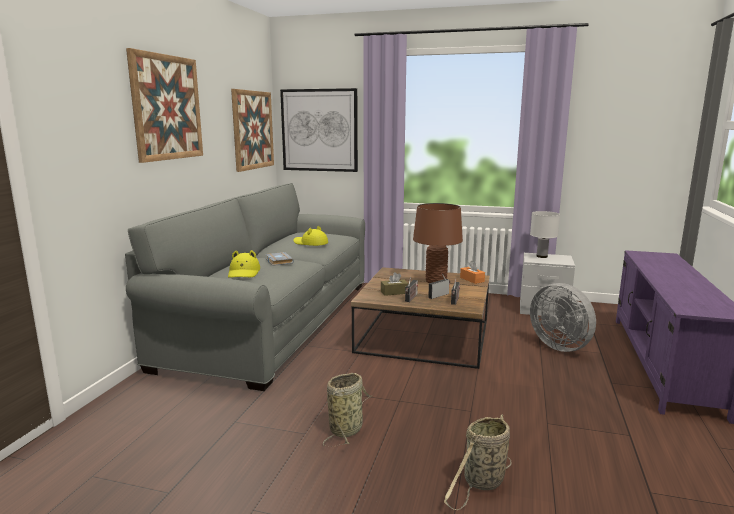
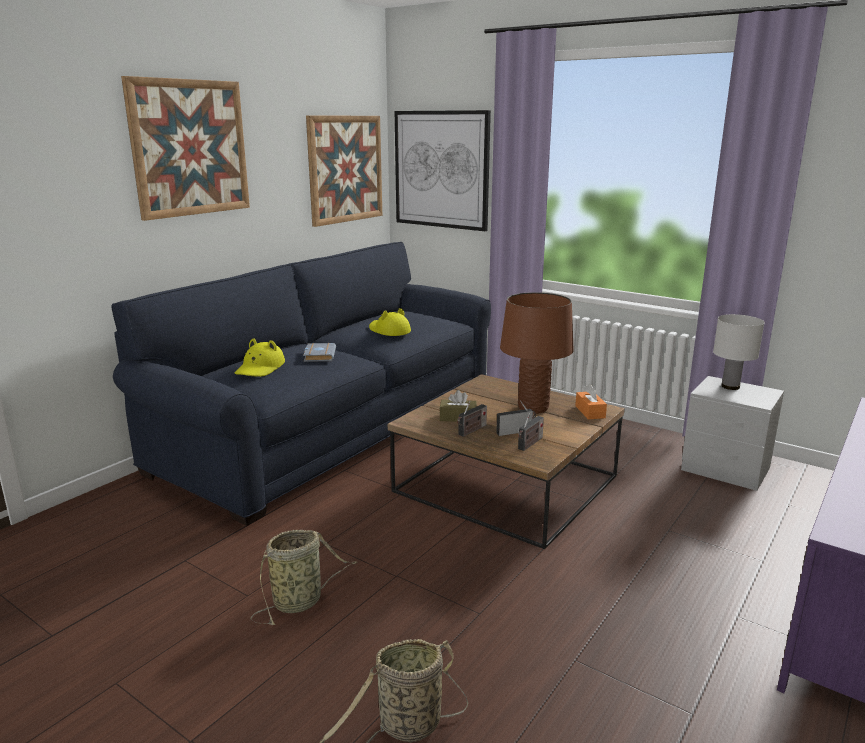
camera: 20 degrees right, 5 degrees up
grey sofa [125,183,365,391] -> blue sofa [111,242,491,526]
grey fan [530,283,596,352] -> none

